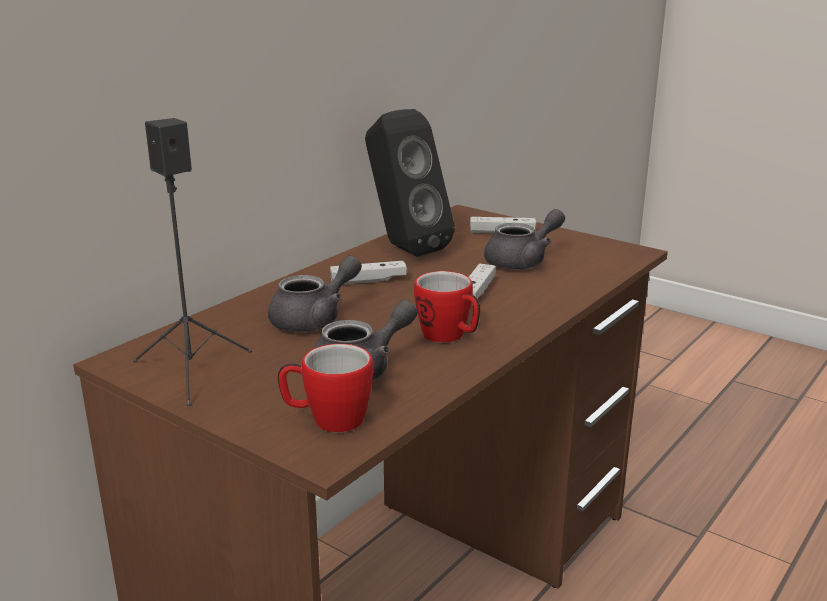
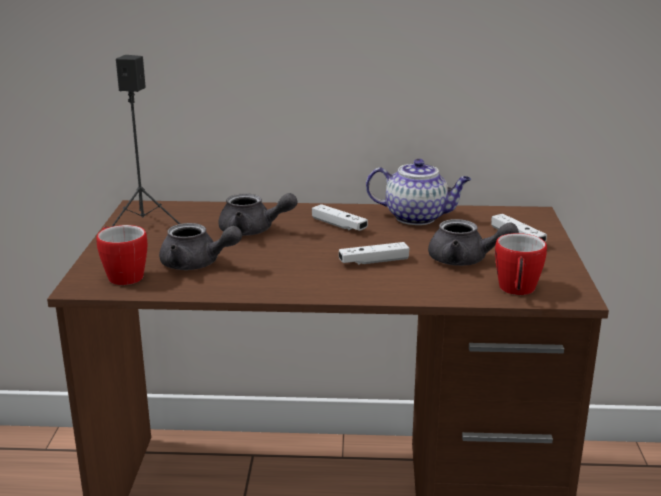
camera: 55 degrees right, 0 degrees up
black speaker [365,109,455,257] -> teapot [366,159,471,225]
mug [414,271,480,343] -> mug moved to [495,233,547,295]

